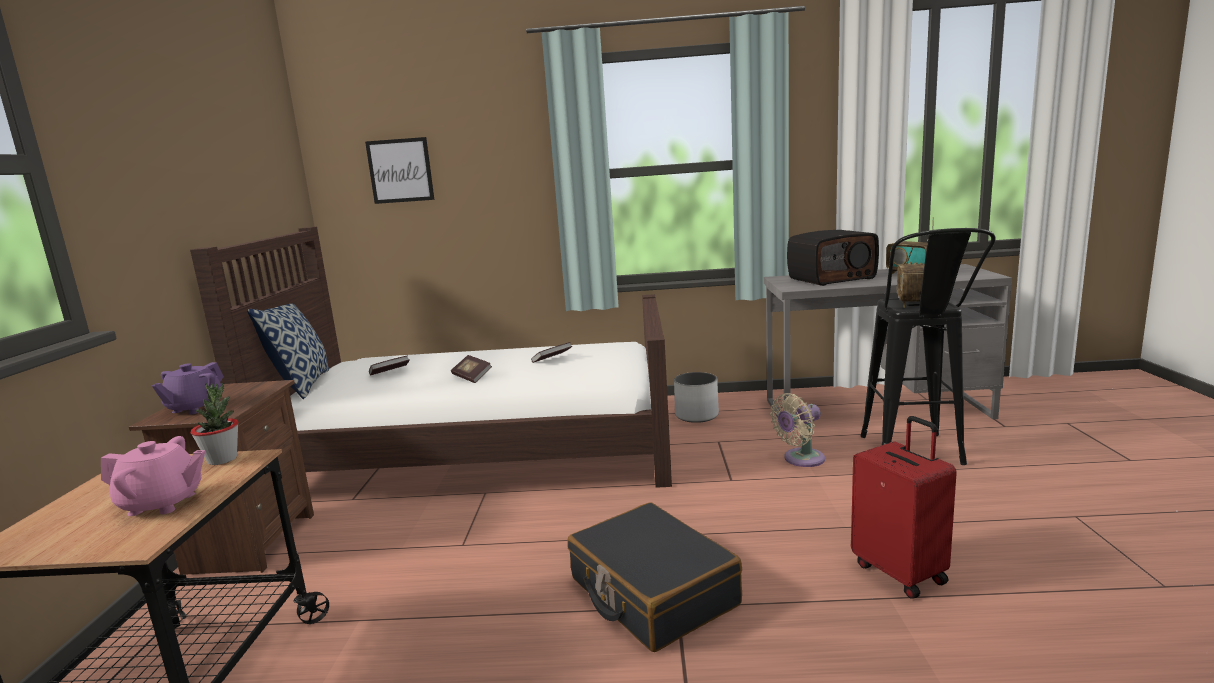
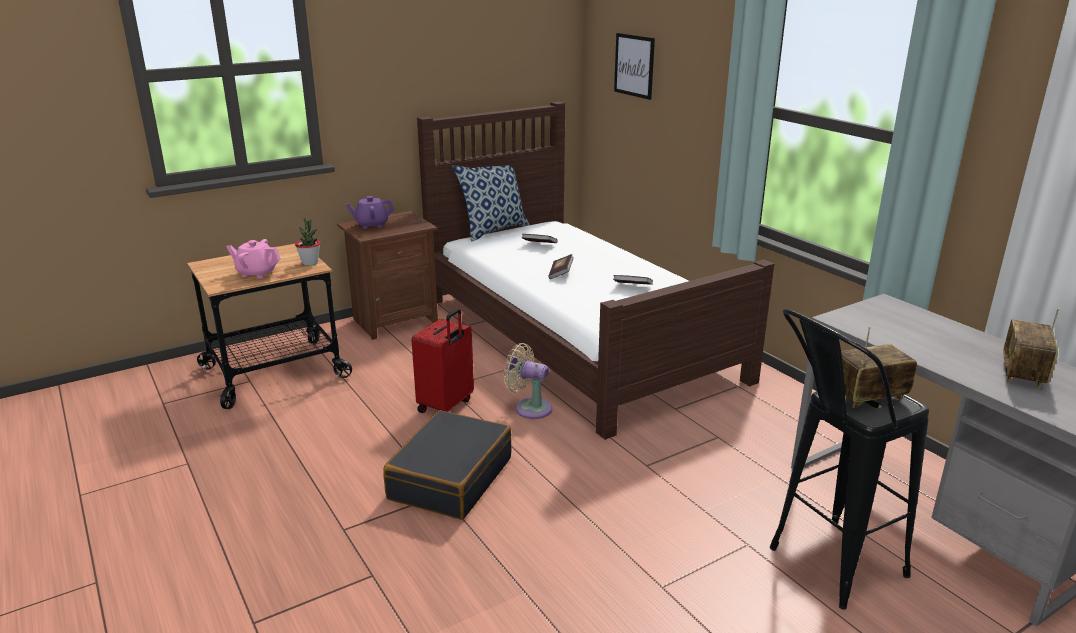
camera: 55 degrees right, 10 degrees up
pink teapot [101,436,205,516] -> pink teapot turned 135 degrees clockwise [226,239,281,279]
white planter [674,372,719,423] -> none
beige fan [770,393,825,467] -> beige fan moved to [503,343,552,419]
radio [787,230,879,286] -> none
red suitcase [851,416,957,599] -> red suitcase moved to [411,309,474,413]

